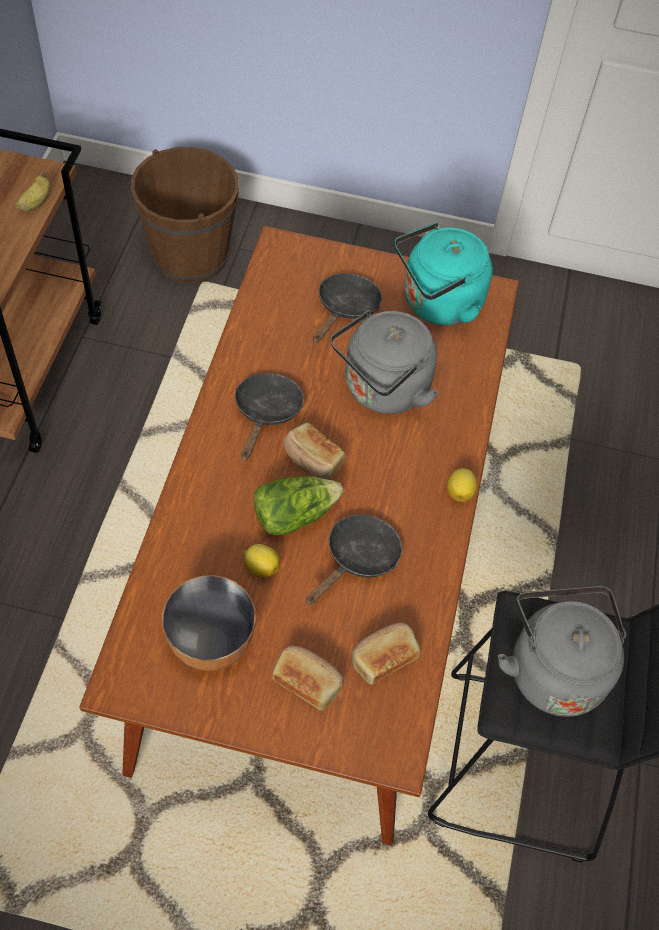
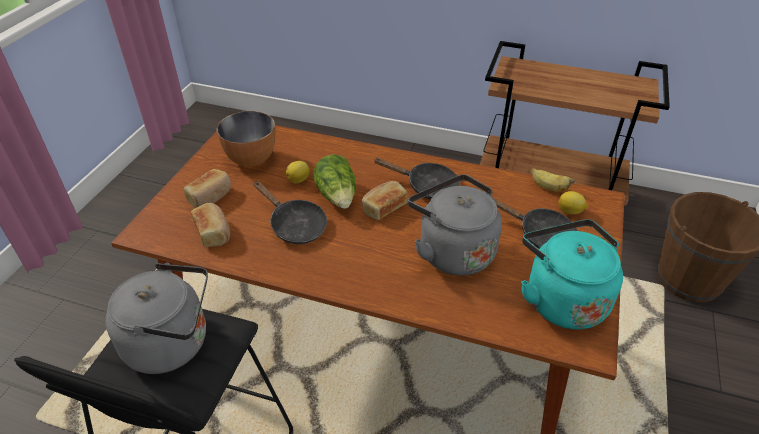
camera: 100 degrees right, 15 degrees down
banana [14,171,50,211] -> banana moved to [532,168,575,192]
lemon [447,468,477,502] -> lemon moved to [558,191,588,214]

